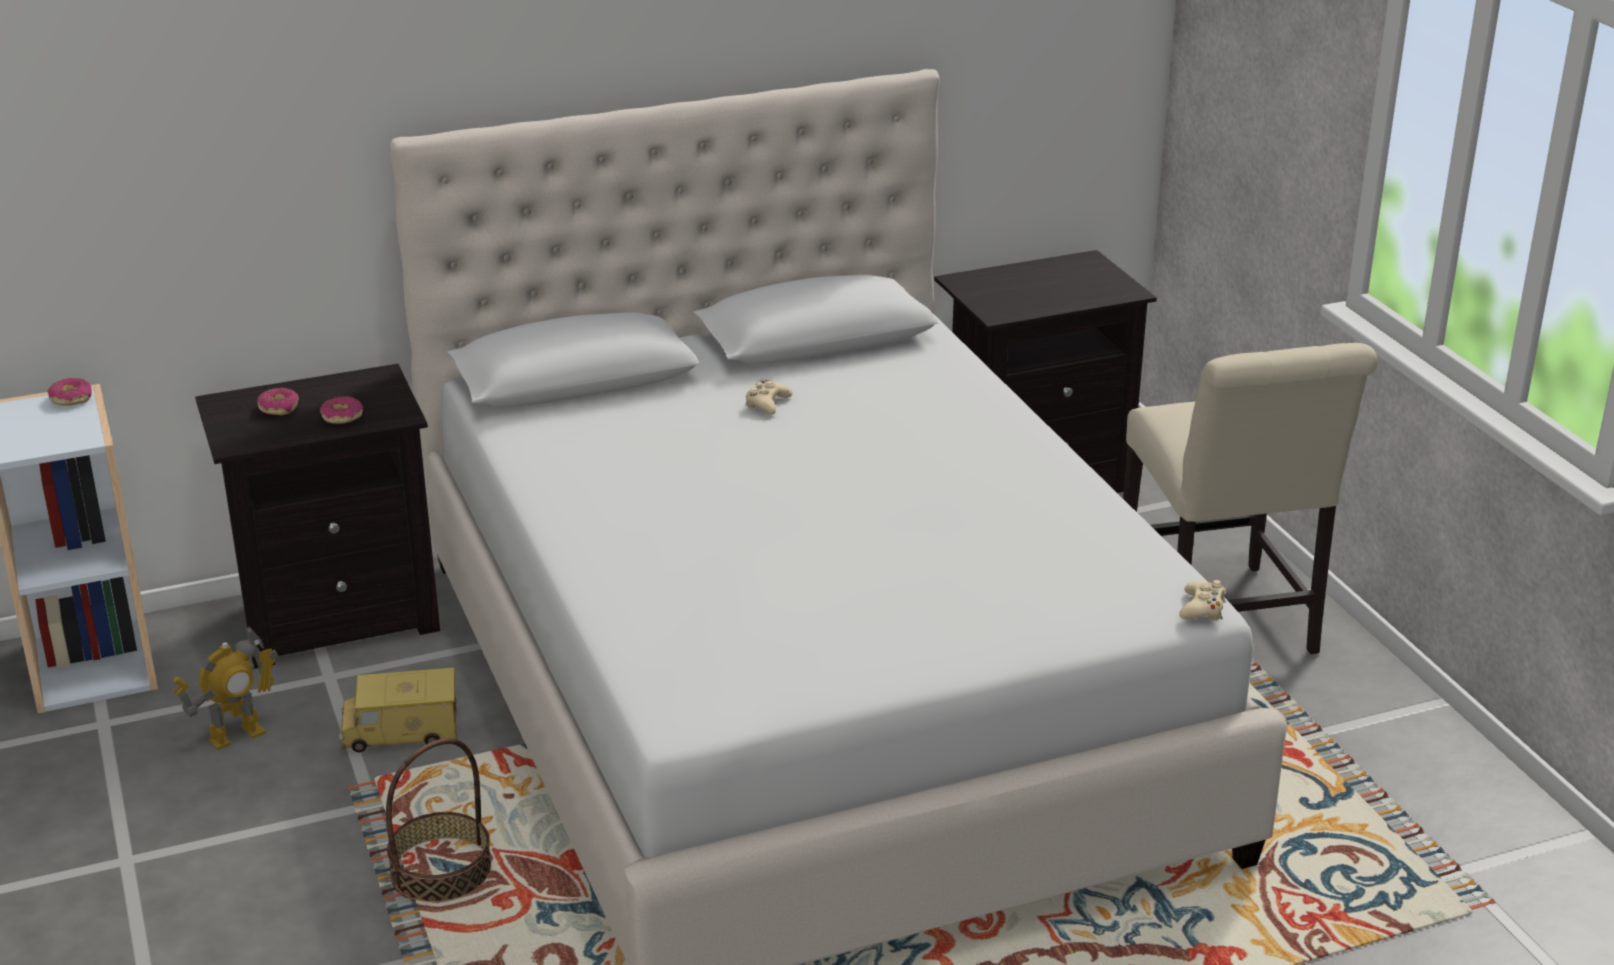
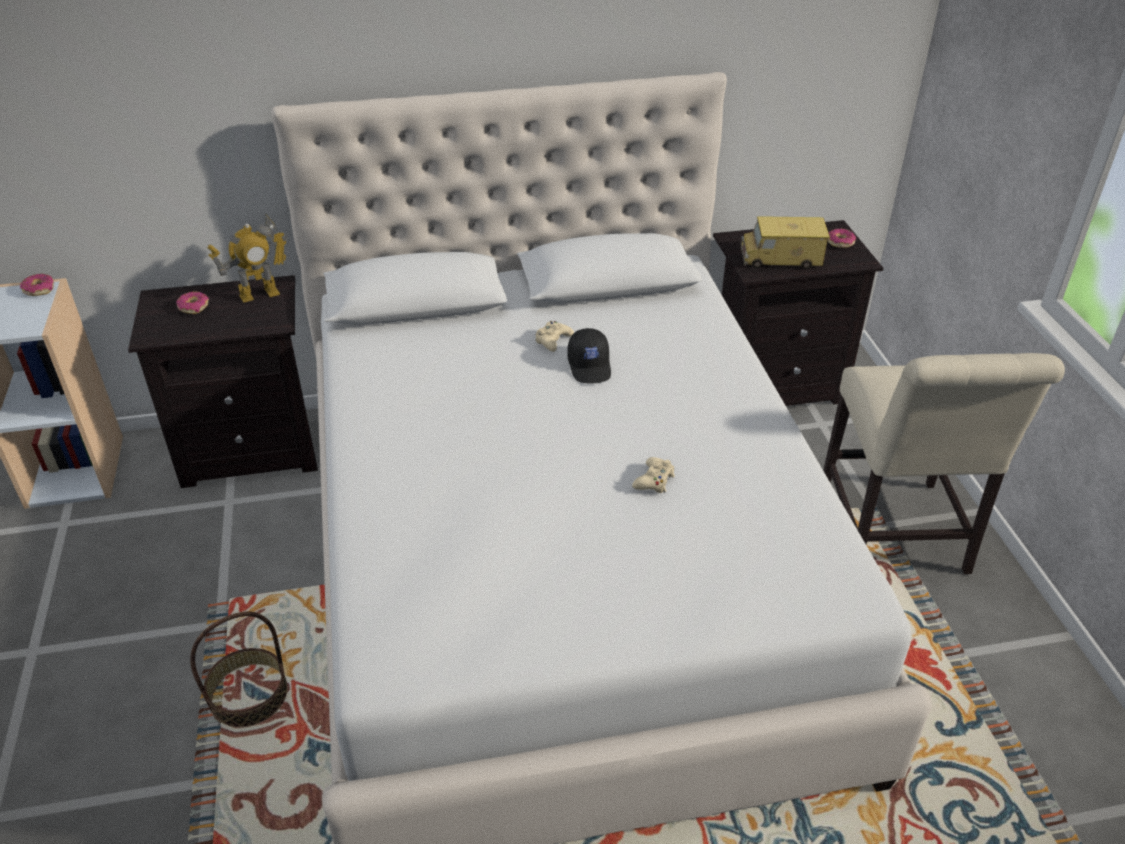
camera: 10 degrees right, 10 degrees up
toy robot [173,627,278,750] -> toy robot moved to [208,215,288,303]
donut [320,396,364,424] -> donut moved to [828,228,856,248]
toy truck [339,667,457,753] -> toy truck moved to [741,216,830,269]
beige game controller [1179,580,1226,621] -> beige game controller moved to [632,457,675,493]
none -> black cap [567,328,611,384]

